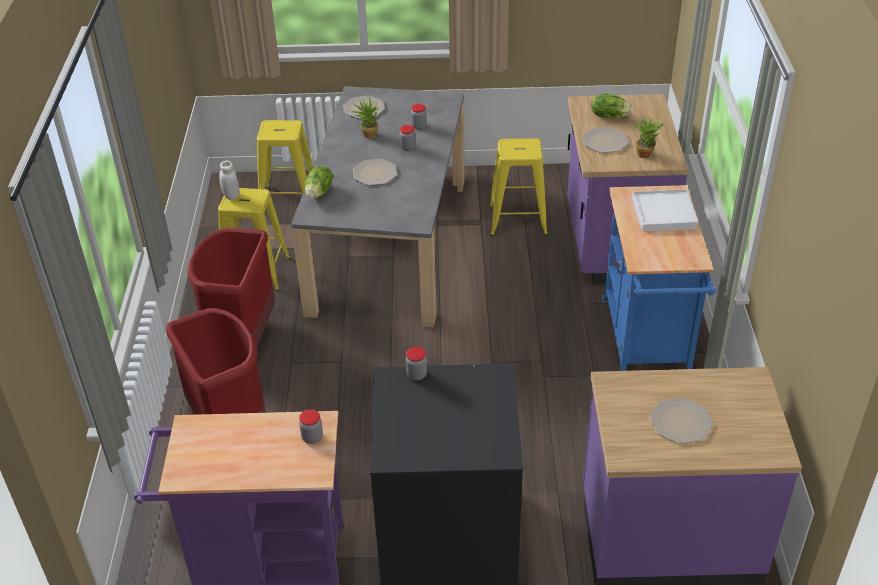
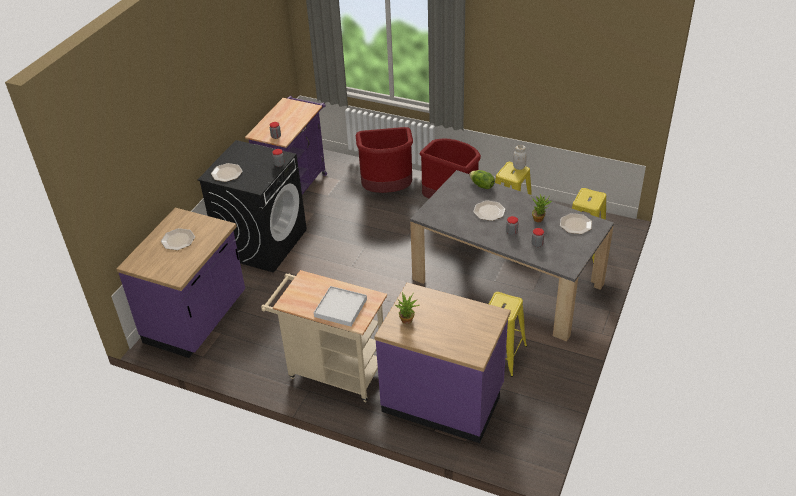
camera: 115 degrees right, 0 degrees up
plate [582,127,629,153] -> plate moved to [211,163,243,182]
lettuce [591,94,633,119] -> none
blue cart [601,185,717,371] -> beige cart [261,270,387,402]

